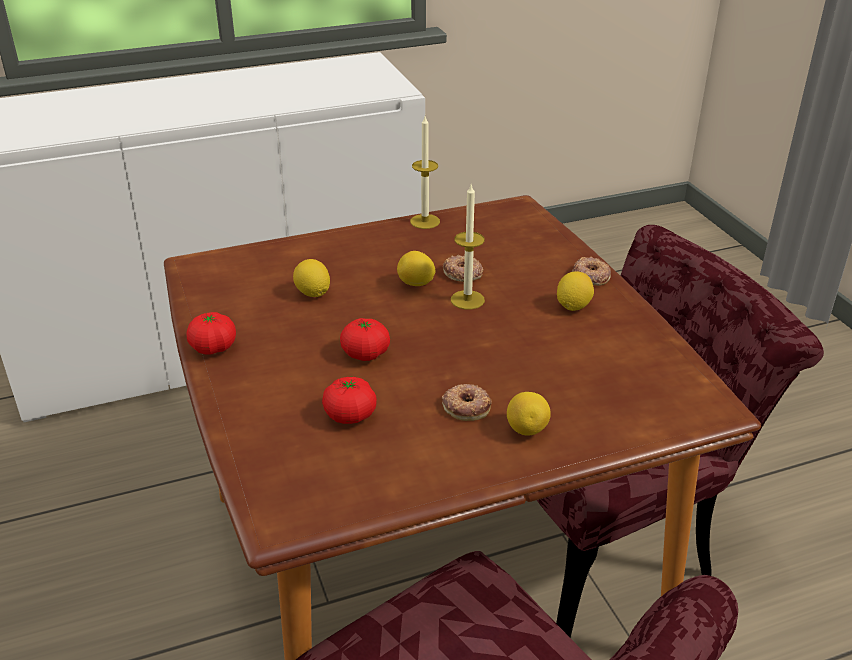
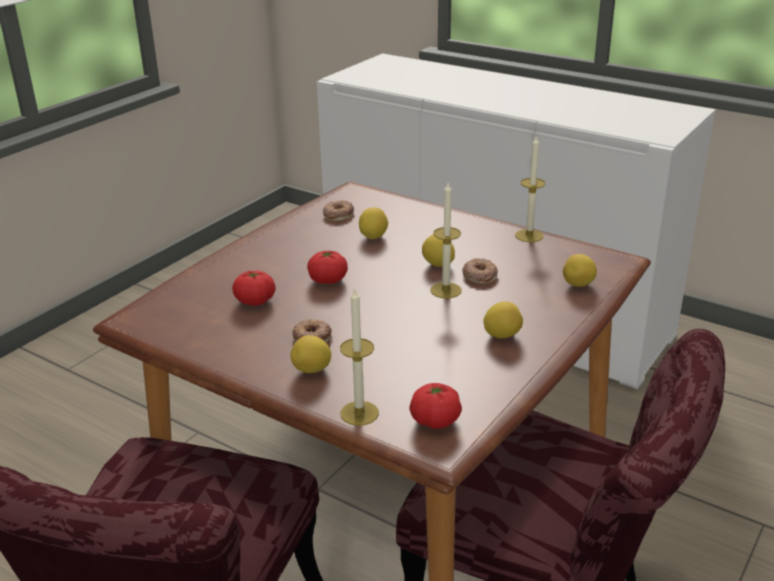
camera: 55 degrees right, 5 degrees down
tomato [187,312,236,355] -> tomato moved to [409,383,462,429]
donut [572,257,611,286] -> donut moved to [323,200,354,221]
none -> candle [340,289,379,426]
none -> lemon [563,254,597,287]

